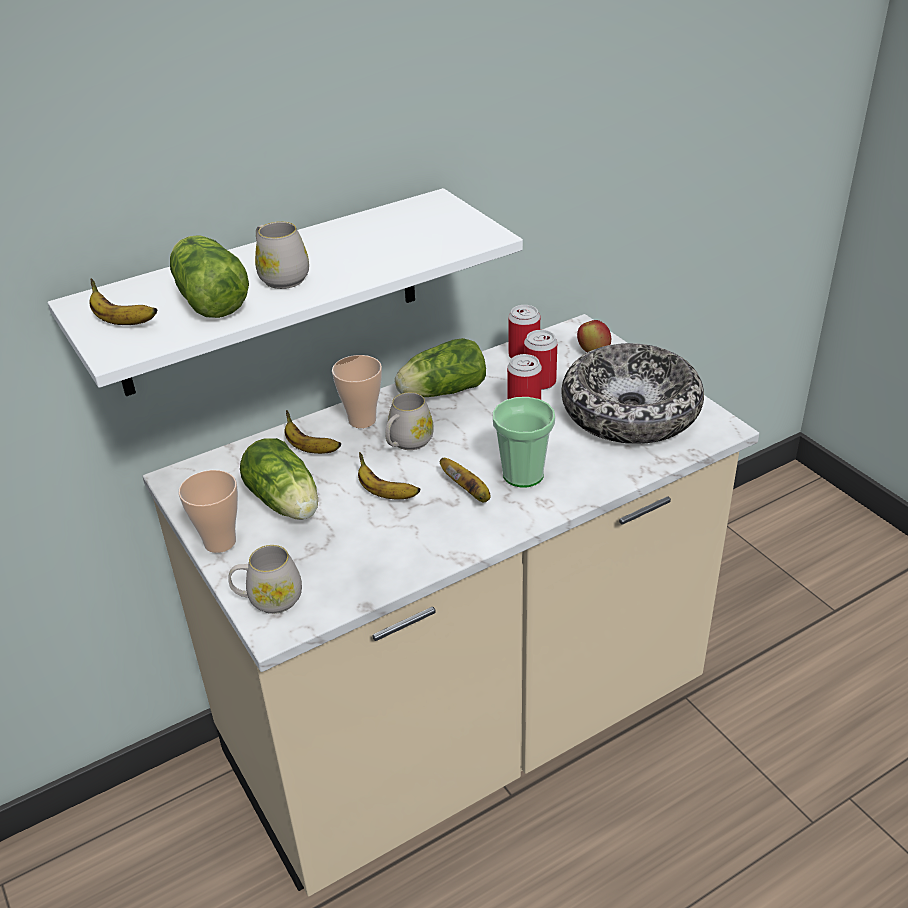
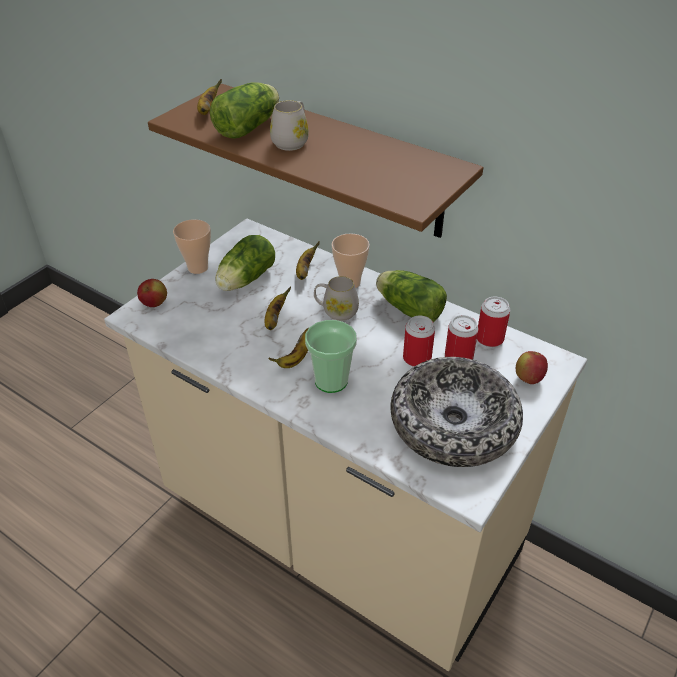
camera: 65 degrees right, 5 degrees up
white shelf [48,188,523,396] -> brown shelf [148,84,483,238]
white mug [228,545,302,614] -> apple [137,279,167,307]

